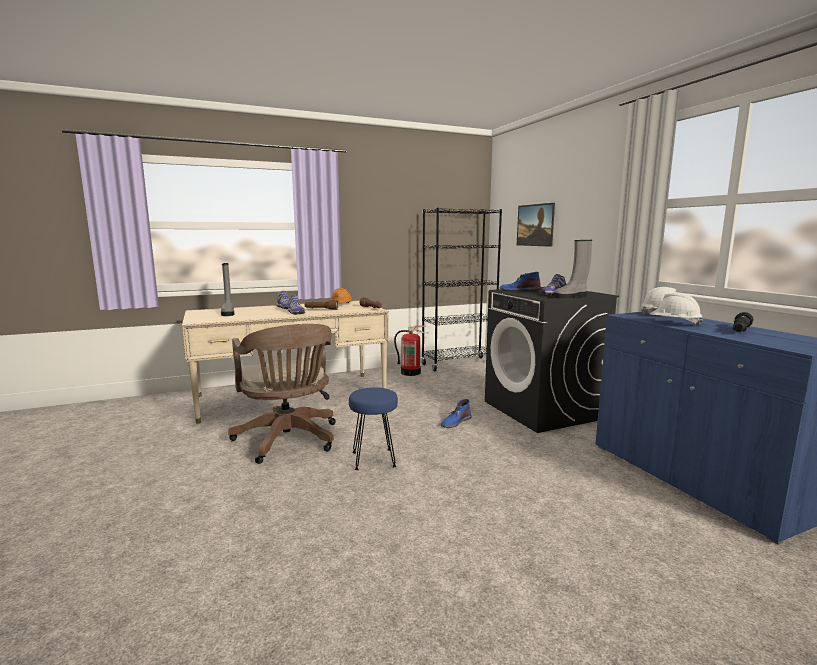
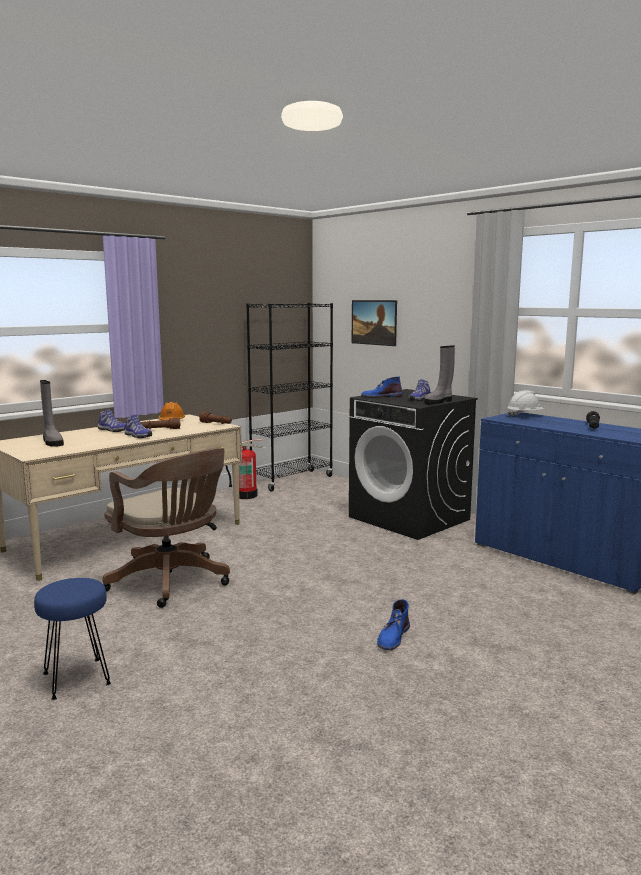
camera: 20 degrees left, 0 degrees up
blue stool [349,387,398,470] -> blue stool moved to [34,578,111,700]
blue boot [441,399,472,428] -> blue boot moved to [377,599,410,650]
white hard hat [650,293,703,326] -> none

